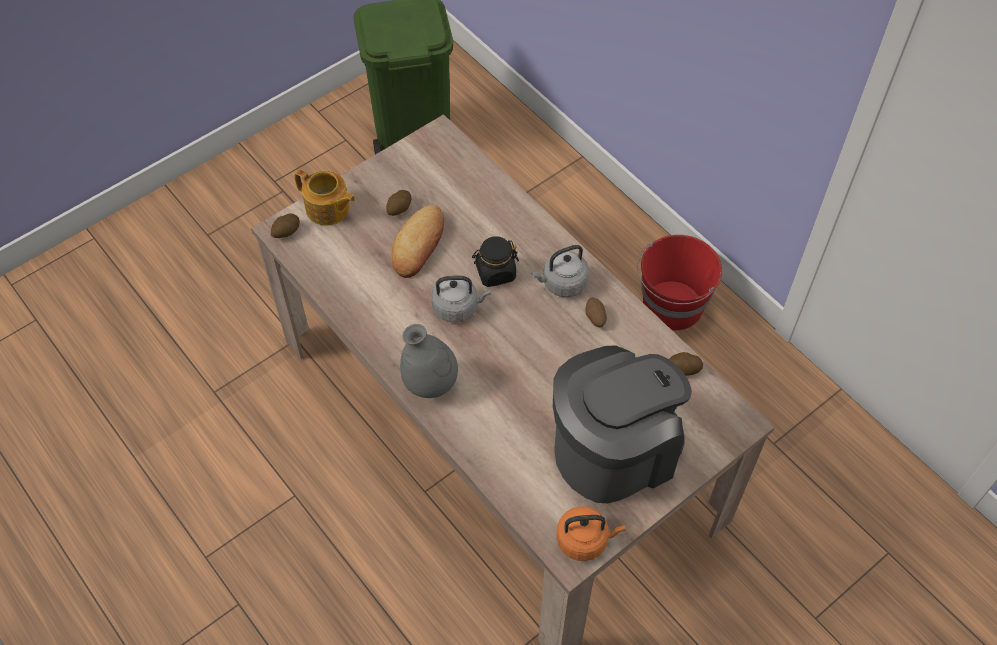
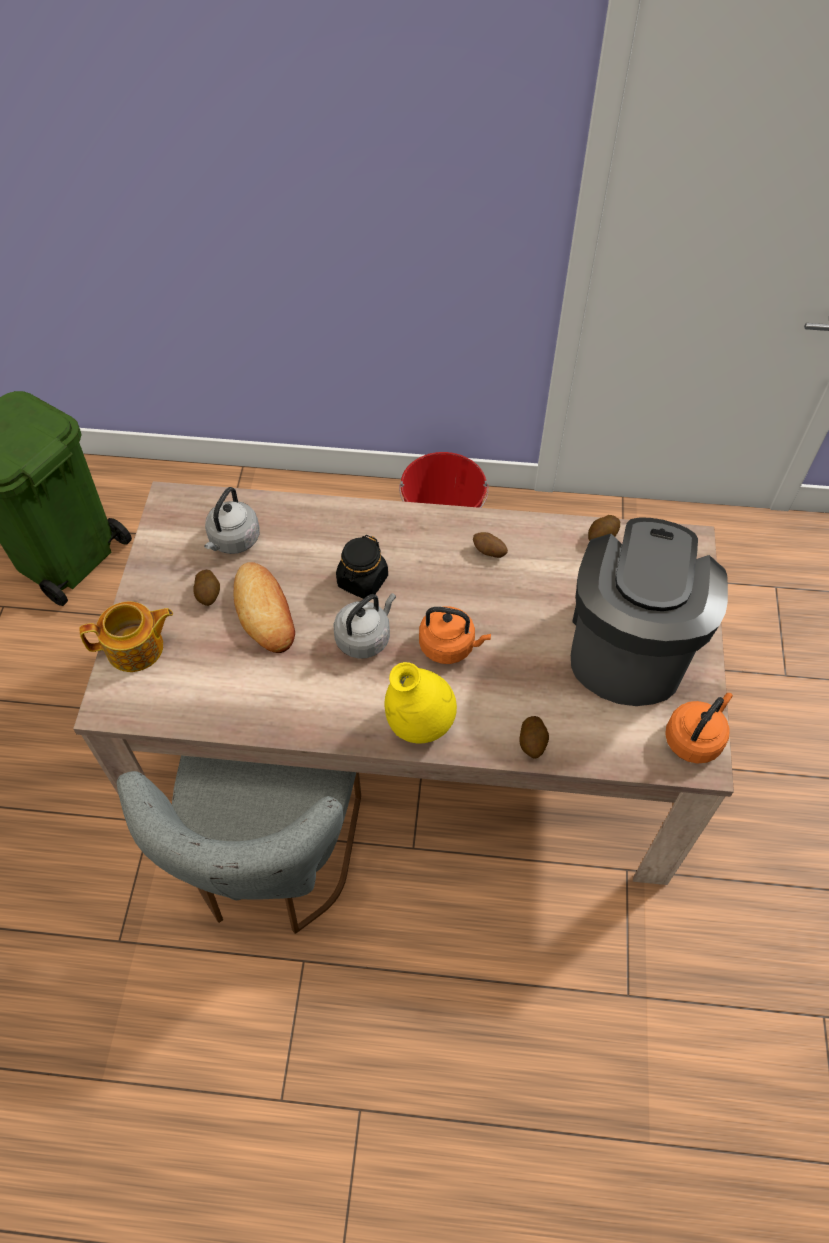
camera: 45 degrees left, 0 degrees up
potato [271,213,300,238] -> potato moved to [519,716,549,759]
grey vase [400,324,458,398] -> yellow vase [385,662,457,743]
grey kettle [531,245,589,297] -> grey kettle moved to [204,487,260,554]
none -> grey chair [117,755,361,934]
none -> orange kettle [419,606,491,664]

